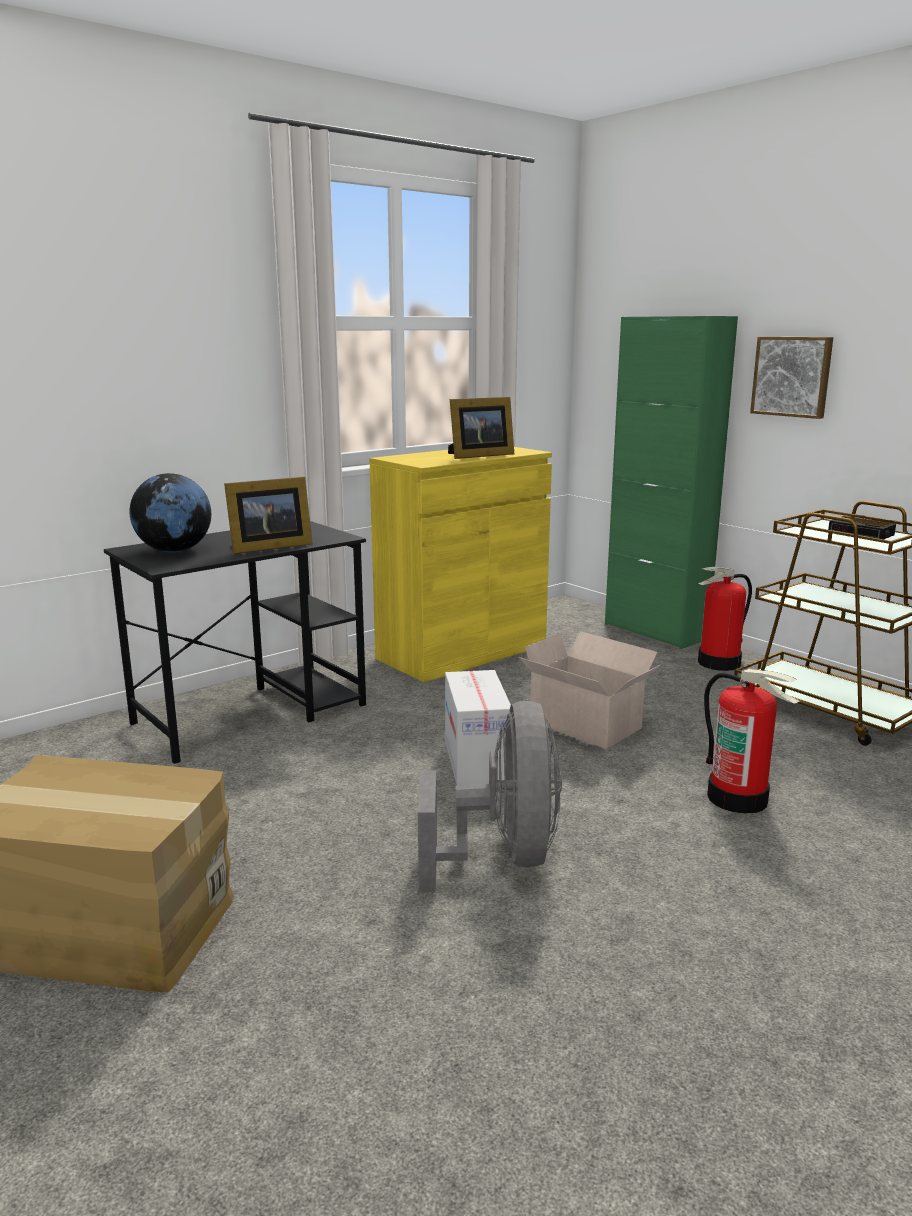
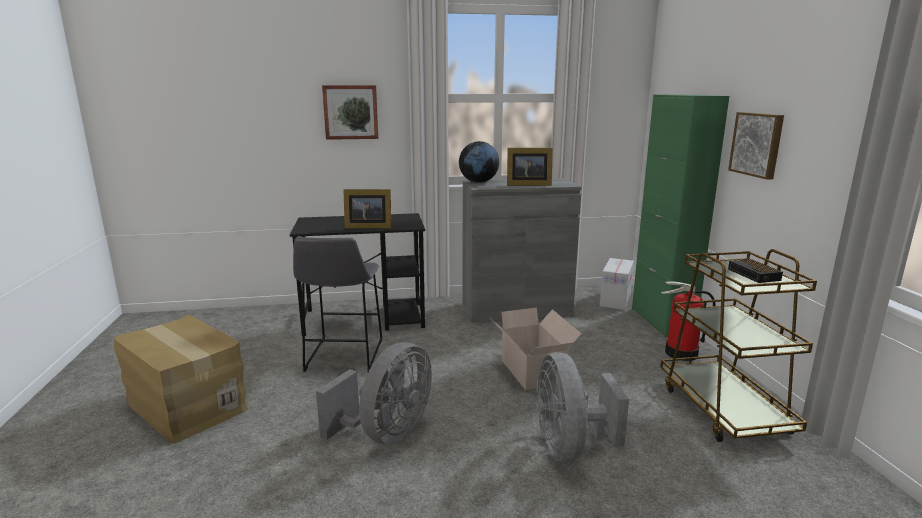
camera: 30 degrees right, 0 degrees up
globe [130,473,211,552] -> globe moved to [459,141,499,183]
yellow cabinet [369,447,552,682] -> grey cabinet [463,178,582,322]
cardboard box [445,670,511,785] -> cardboard box moved to [600,258,634,310]
fire extinguisher [704,669,800,814] -> grey fan [536,352,629,462]
none -> grey stool [293,237,382,372]
none -> picture [322,85,378,140]

